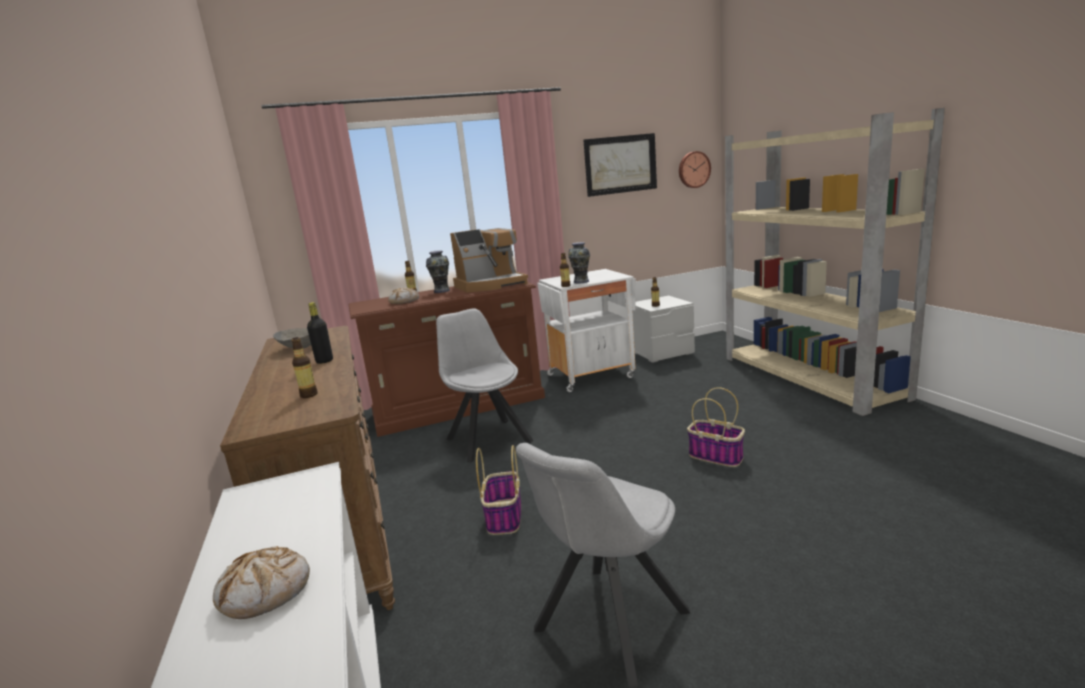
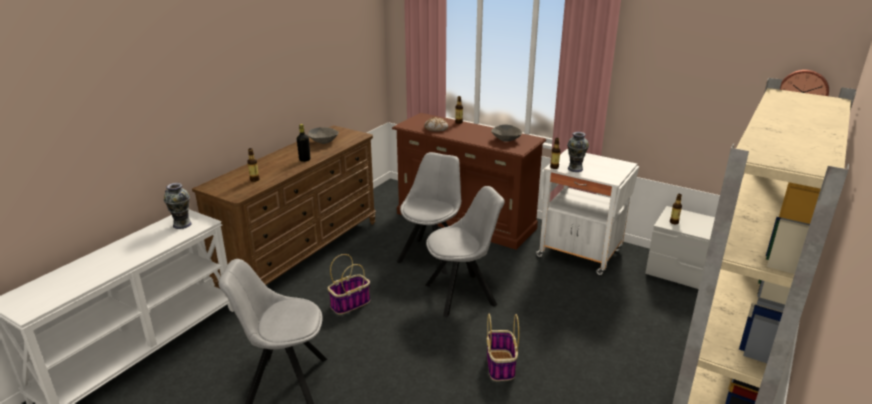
camera: 50 degrees right, 10 degrees up
bread [213,546,310,619] -> none
vase [426,250,450,293] -> vase moved to [164,183,192,229]
coffee machine [450,228,528,292] -> grey bowl [491,125,522,142]
picture [583,133,657,197] -> none
none -> grey chair [425,186,505,317]

